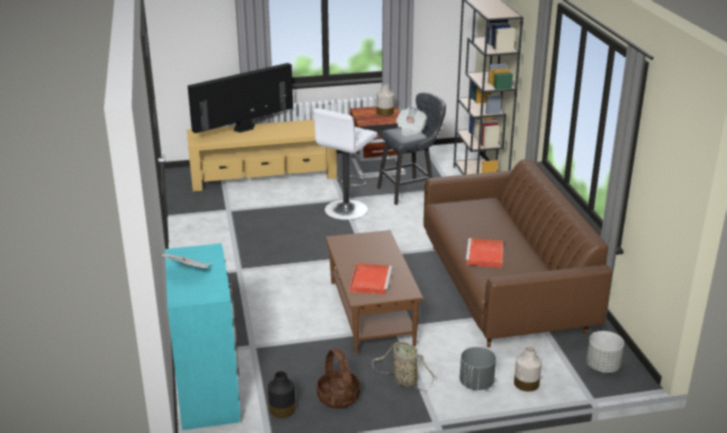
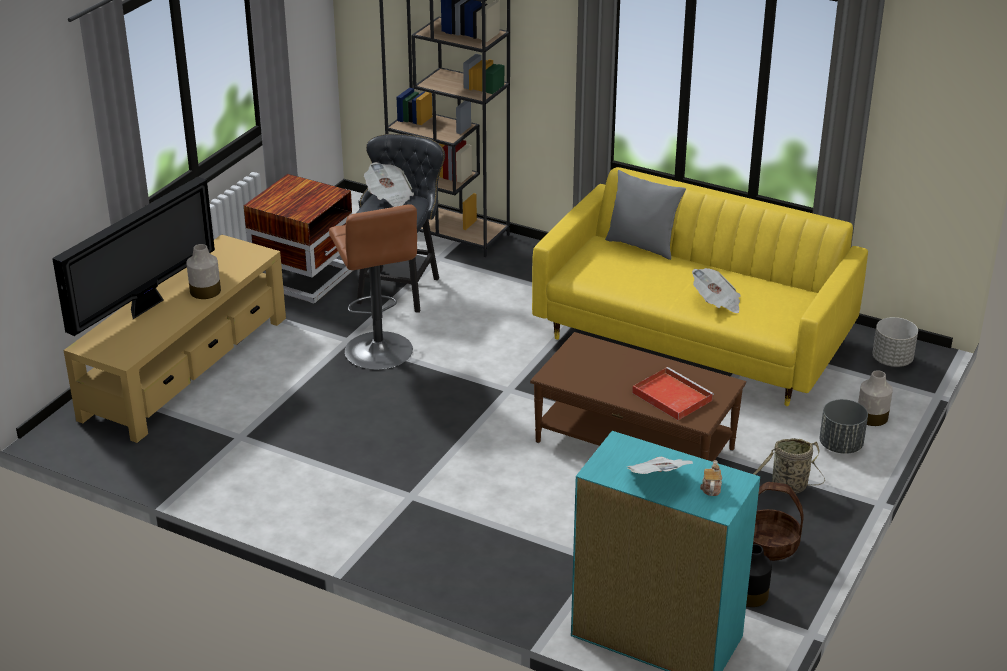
camera: 50 degrees left, 5 degrees up
television [188,63,293,133] -> television turned 150 degrees counterclockwise [52,177,215,336]
white stool [313,108,377,220] -> brown stool [329,204,417,370]
beige vase [376,84,394,116] -> beige vase moved to [186,244,221,299]
brown sofa [423,159,612,348] -> yellow sofa [532,167,868,406]
red tray [466,238,504,268] -> newspaper [692,268,741,313]
none -> grey pillow [605,170,686,260]
none -> teapot [700,460,722,496]

